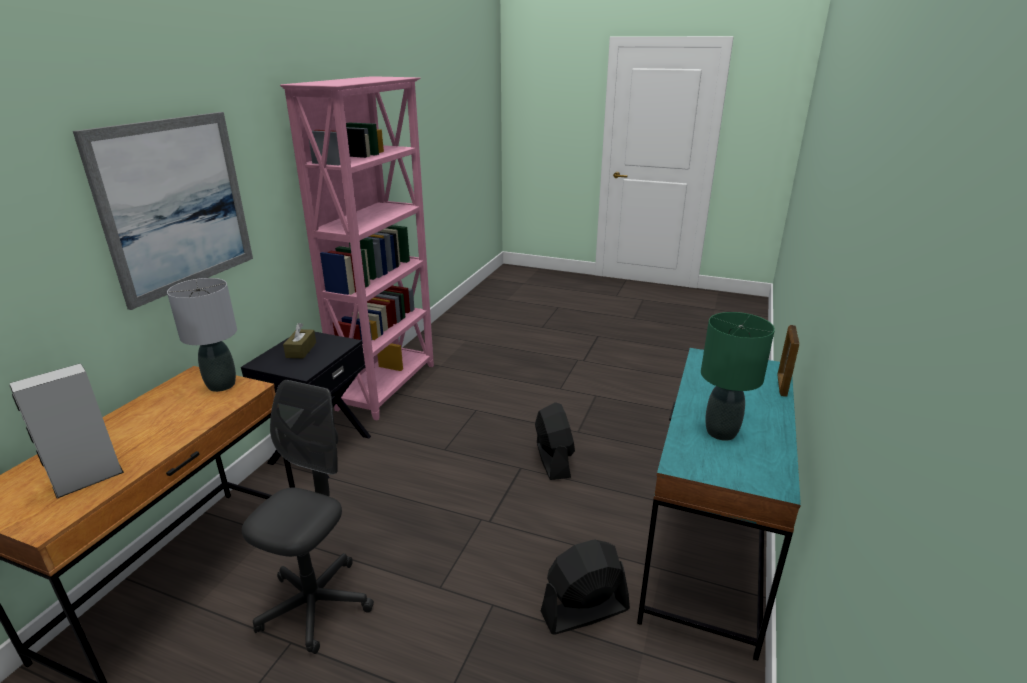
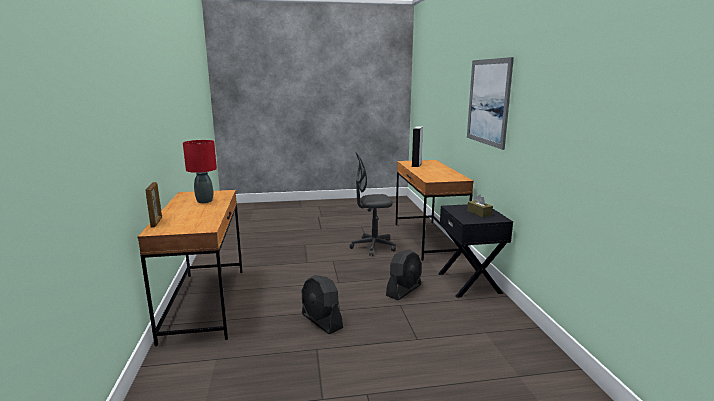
camera: 150 degrees right, 10 degrees down
grey table lamp [167,278,237,392] -> none
grey office chair [242,380,374,654] -> grey office chair turned 90 degrees clockwise [349,152,396,256]
pink bookcase [280,76,434,420] -> none
black fan [541,539,630,635] -> black fan moved to [386,250,422,300]
turquoise desk [637,348,801,661] -> brown desk [137,190,243,346]
green table lamp [701,312,775,441] -> red table lamp [183,140,217,203]

